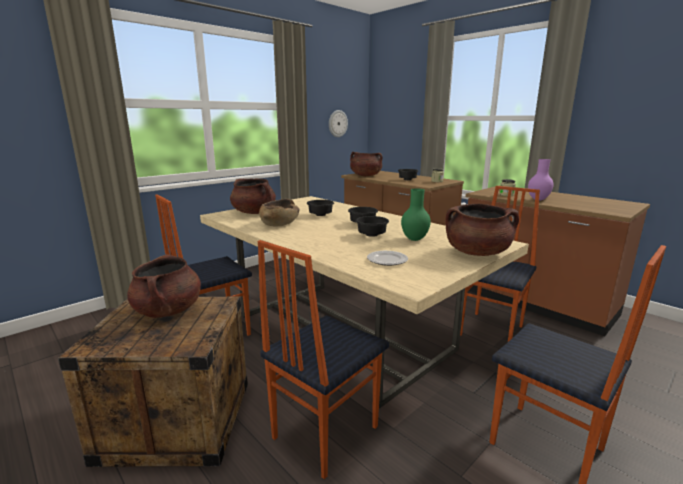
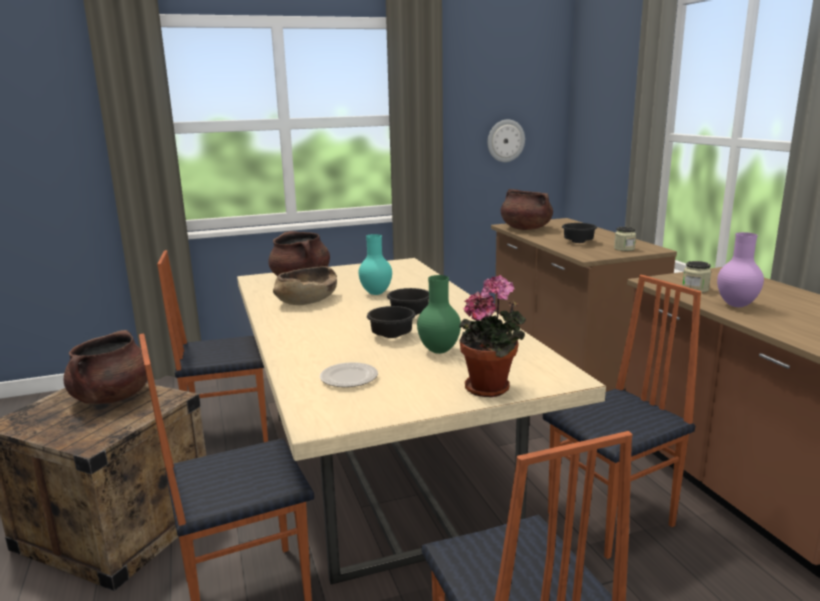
camera: 25 degrees right, 0 degrees up
black bowl [307,200,334,216] -> turquoise vase [359,234,392,295]
brown cooking pot [445,204,519,256] -> potted plant [460,275,526,397]

